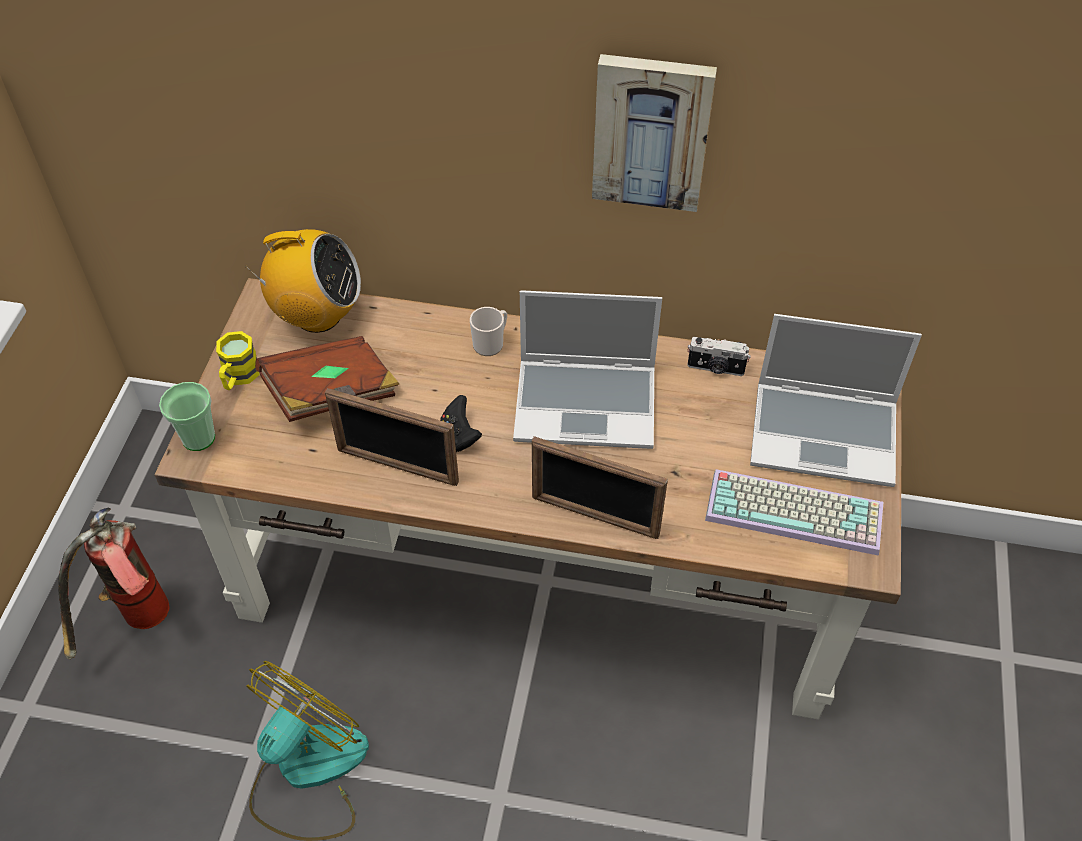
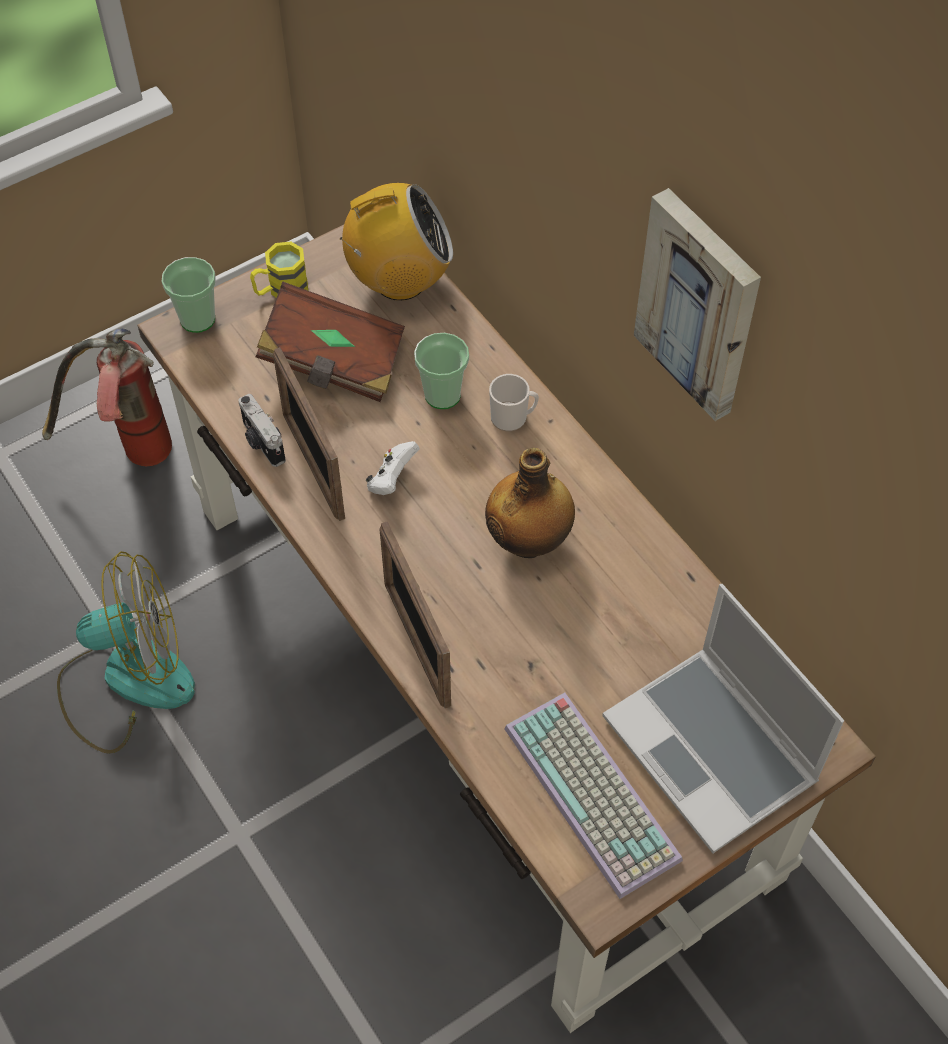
camera: 45 degrees right, 5 degrees up
radio [245,229,361,333] -> radio turned 60 degrees counterclockwise [340,183,453,301]
black game controller [440,395,482,452] -> white game controller [366,441,420,495]
laptop [513,290,662,449] -> bottle [485,448,575,558]
camera [687,337,751,376] -> camera moved to [238,394,286,467]
none -> cup [414,333,469,409]

